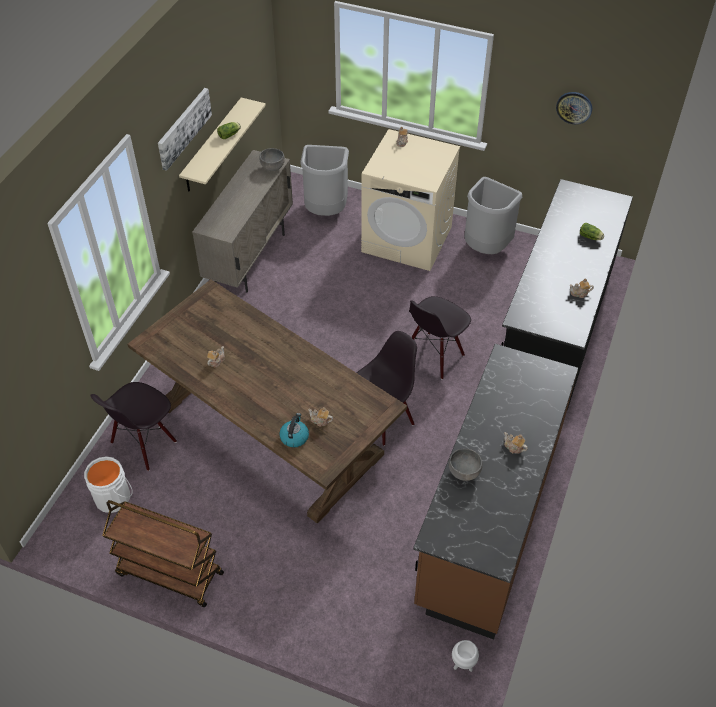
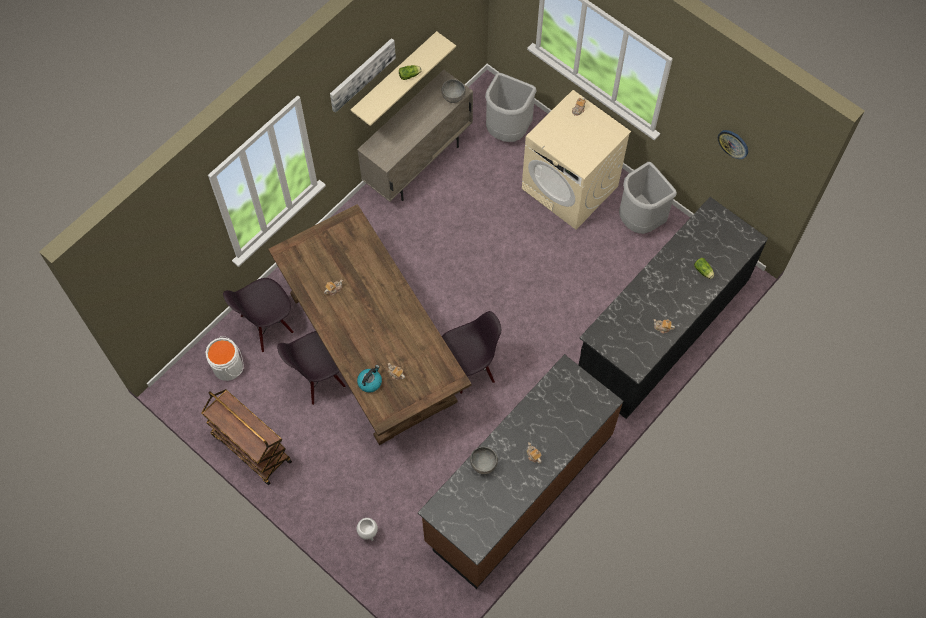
camera: 20 degrees right, 15 degrees up
black chair [409,296,471,379] -> black chair moved to [277,331,345,405]
white planter [452,640,479,672] -> white planter moved to [357,518,378,541]

